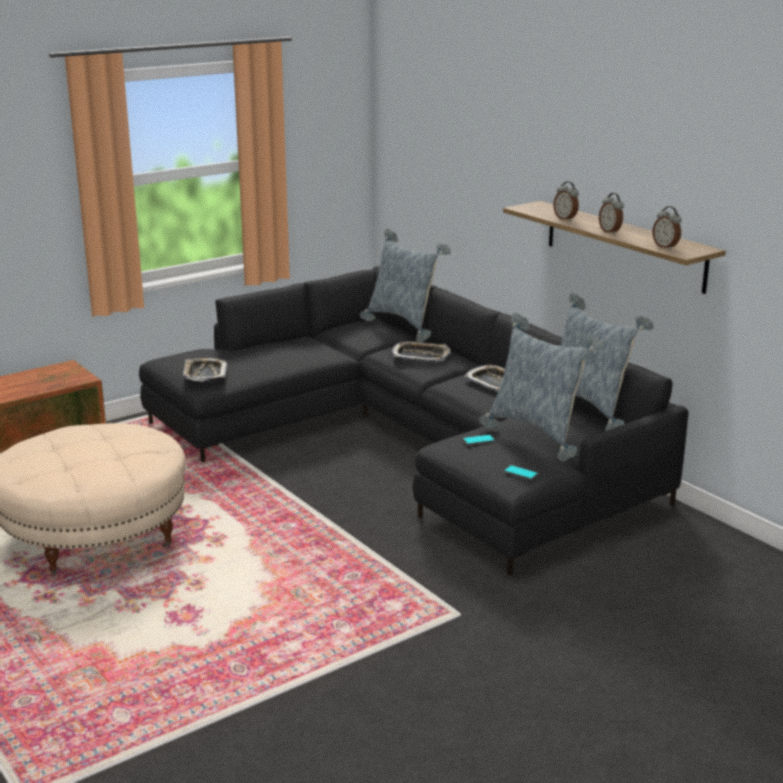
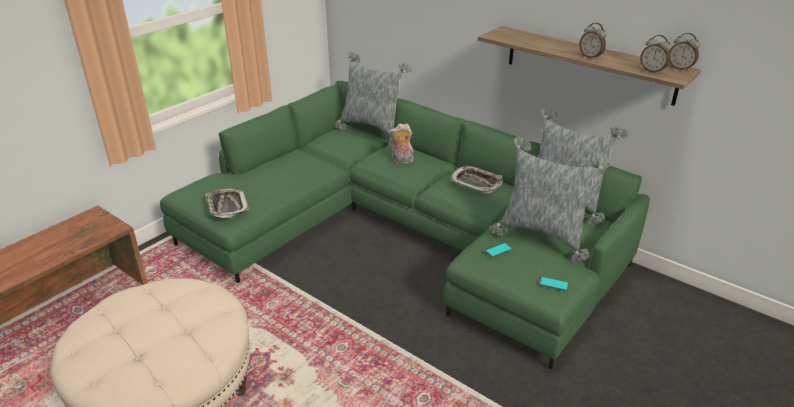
camera: 15 degrees left, 10 degrees up
black sofa [139,266,688,576] -> green sofa [160,81,650,370]
tray [392,341,450,362] -> plush toy [388,123,413,164]
alarm clock [554,181,579,221] -> alarm clock moved to [669,33,700,71]

